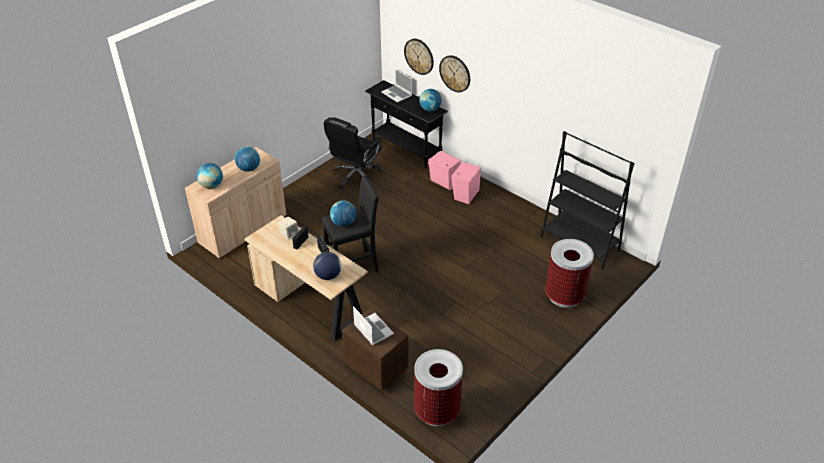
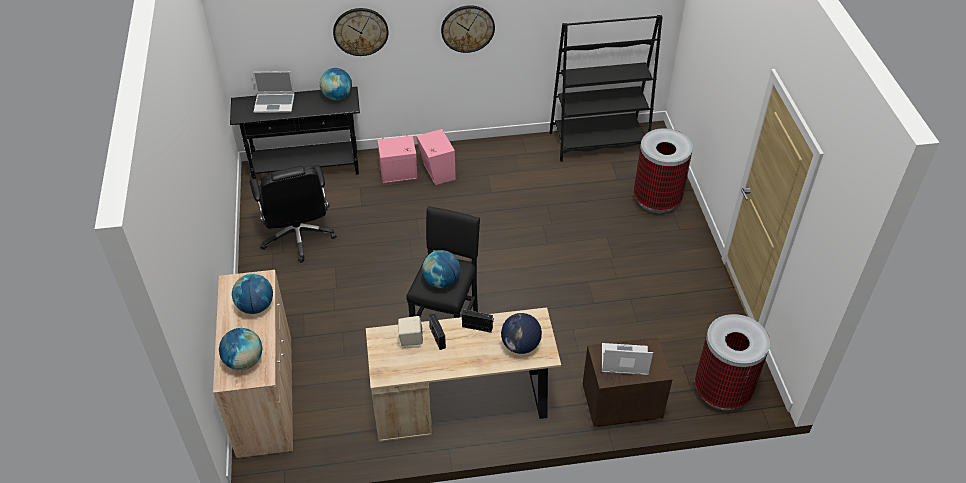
camera: 50 degrees left, 5 degrees up
wall clock [404,39,434,75] -> wall clock moved to [441,5,495,53]

